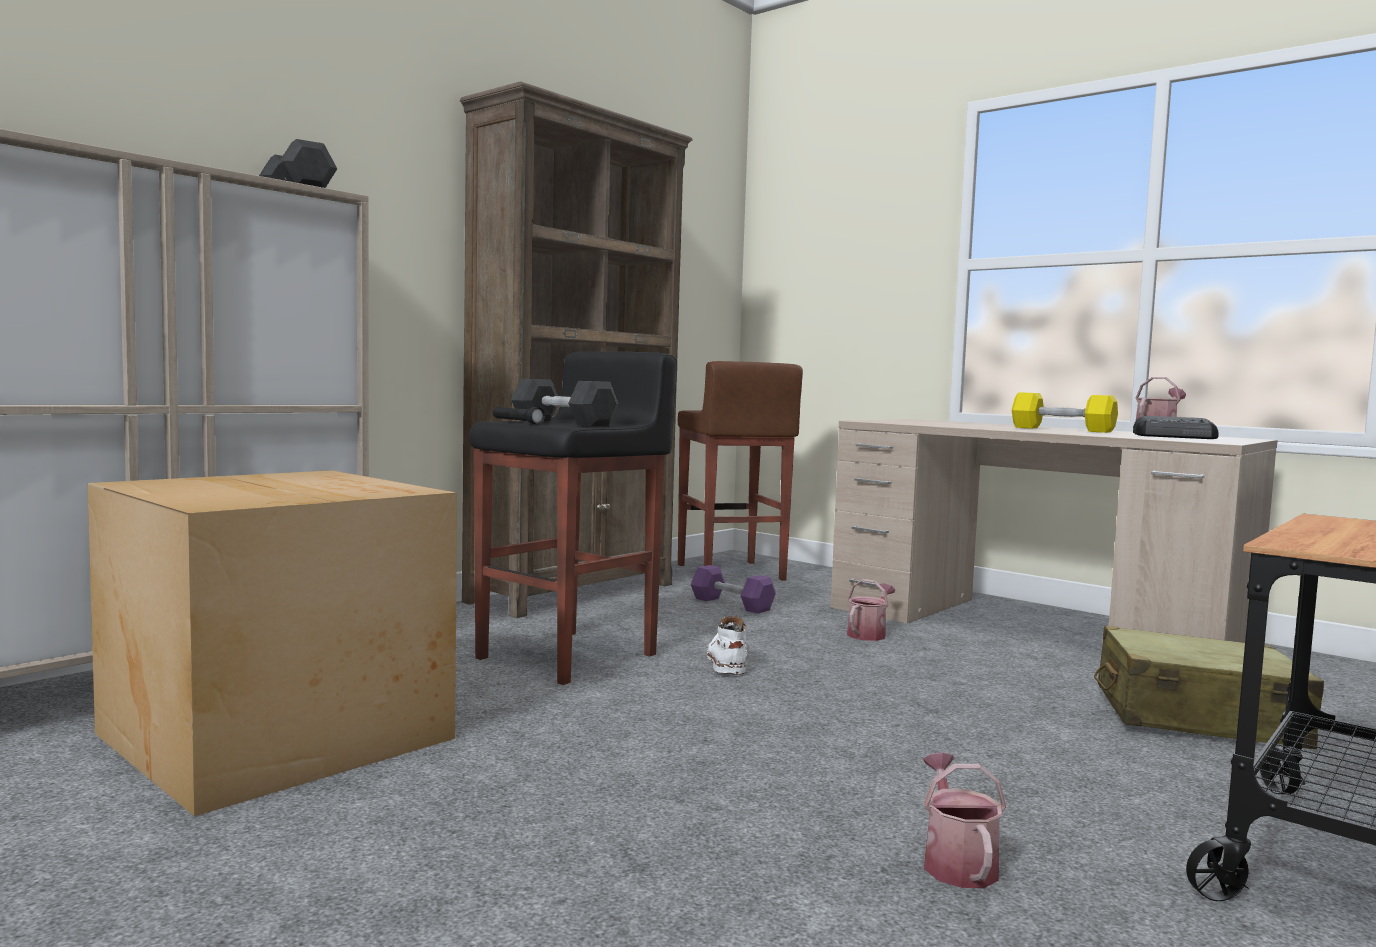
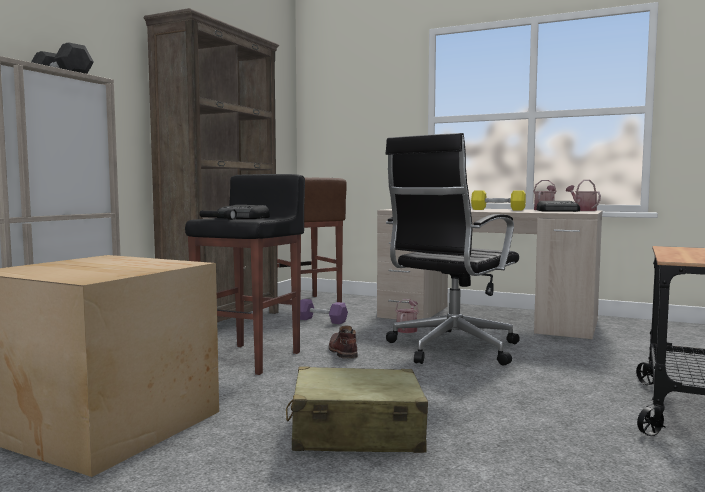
camera: 15 degrees left, 0 degrees up
black dumbbell [511,379,618,426] -> radio [217,205,270,219]
white boot [707,616,747,675] -> brown boot [329,325,358,359]
watering can [923,753,1006,888] -> watering can moved to [566,180,601,211]
beige suitcase [1094,625,1324,749] -> beige suitcase moved to [286,366,428,453]
none -> black office chair [386,133,520,365]

